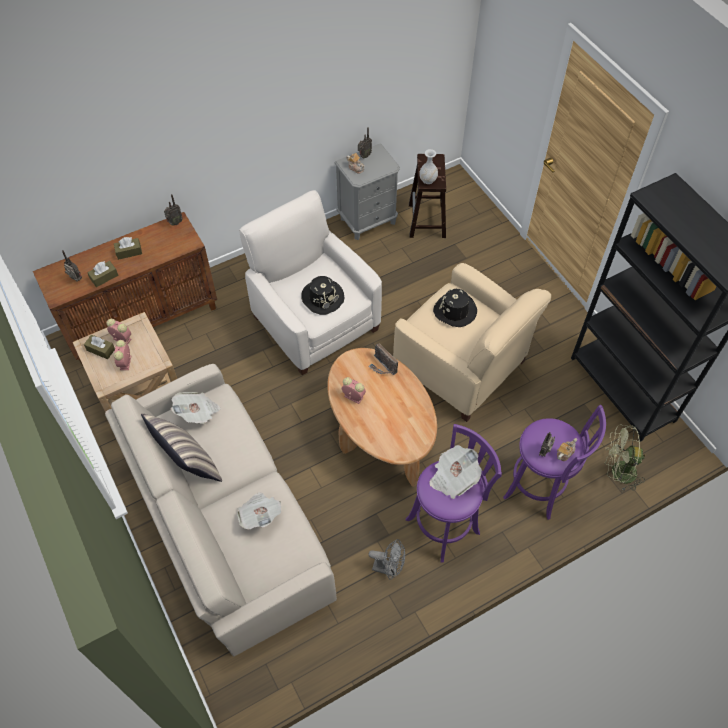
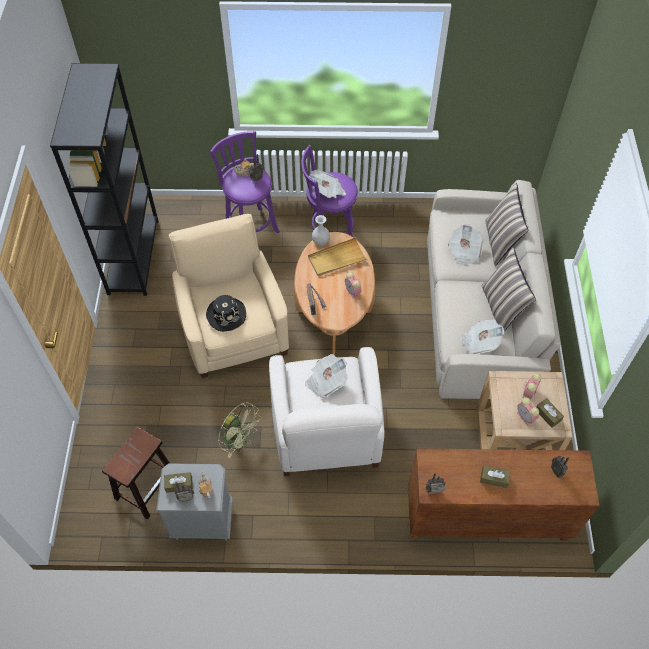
camera: 150 degrees left, 0 degrees up
brown tissue box [87,261,118,287] -> brown tissue box moved to [164,472,193,493]
black hat [301,276,344,315] -> newspaper [305,354,348,398]
grey fan [368,539,405,580] -> none
white vase [419,149,438,184] -> white vase moved to [312,215,330,246]
green fan [605,424,646,491] -> green fan moved to [218,402,262,458]
none -> beige tray [308,237,368,276]
none -> pillow [485,183,528,266]

